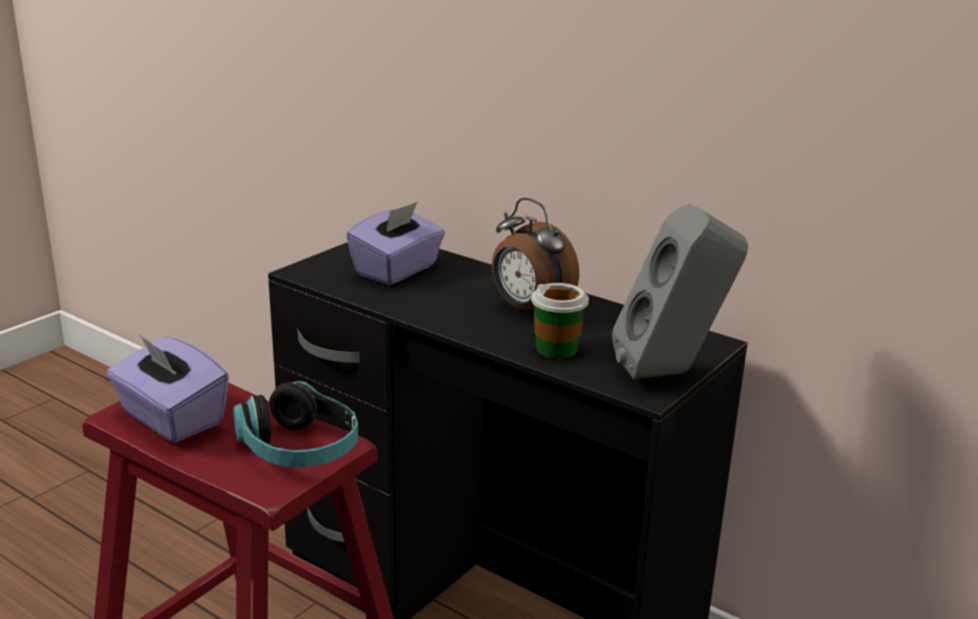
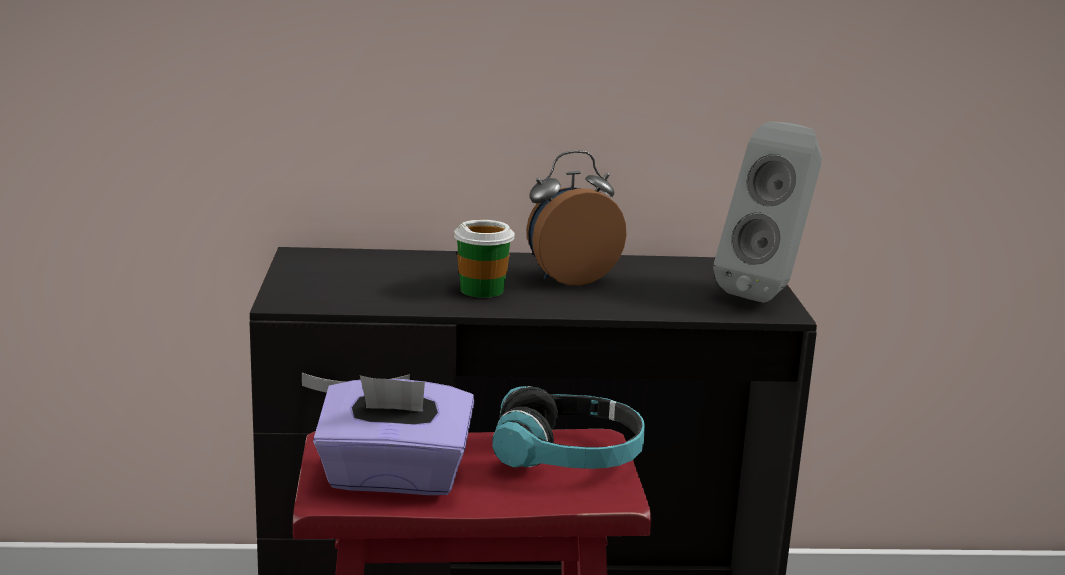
camera: 40 degrees left, 5 degrees down
purple tissue box [346,202,445,285] -> none
alarm clock [492,198,579,310] -> alarm clock turned 150 degrees clockwise [526,150,627,286]
cup [531,283,589,359] -> cup moved to [454,220,515,298]

